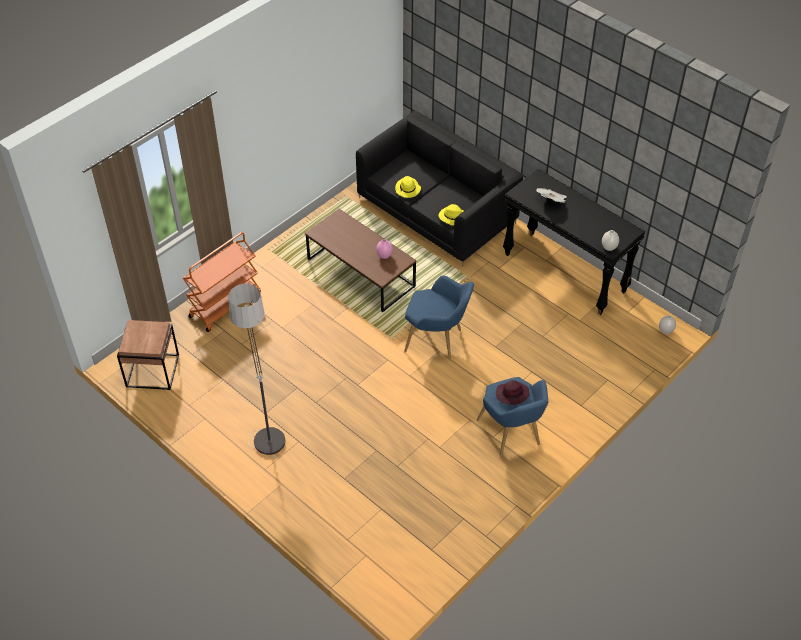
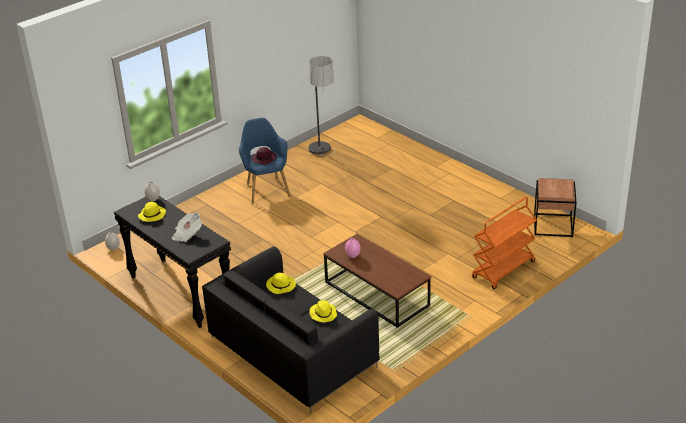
camera: 175 degrees left, 15 degrees down
floor lamp [228,284,286,458] -> floor lamp moved to [308,56,334,156]
blue armchair [404,275,474,359] -> none
none -> yellow hat [138,202,166,222]

